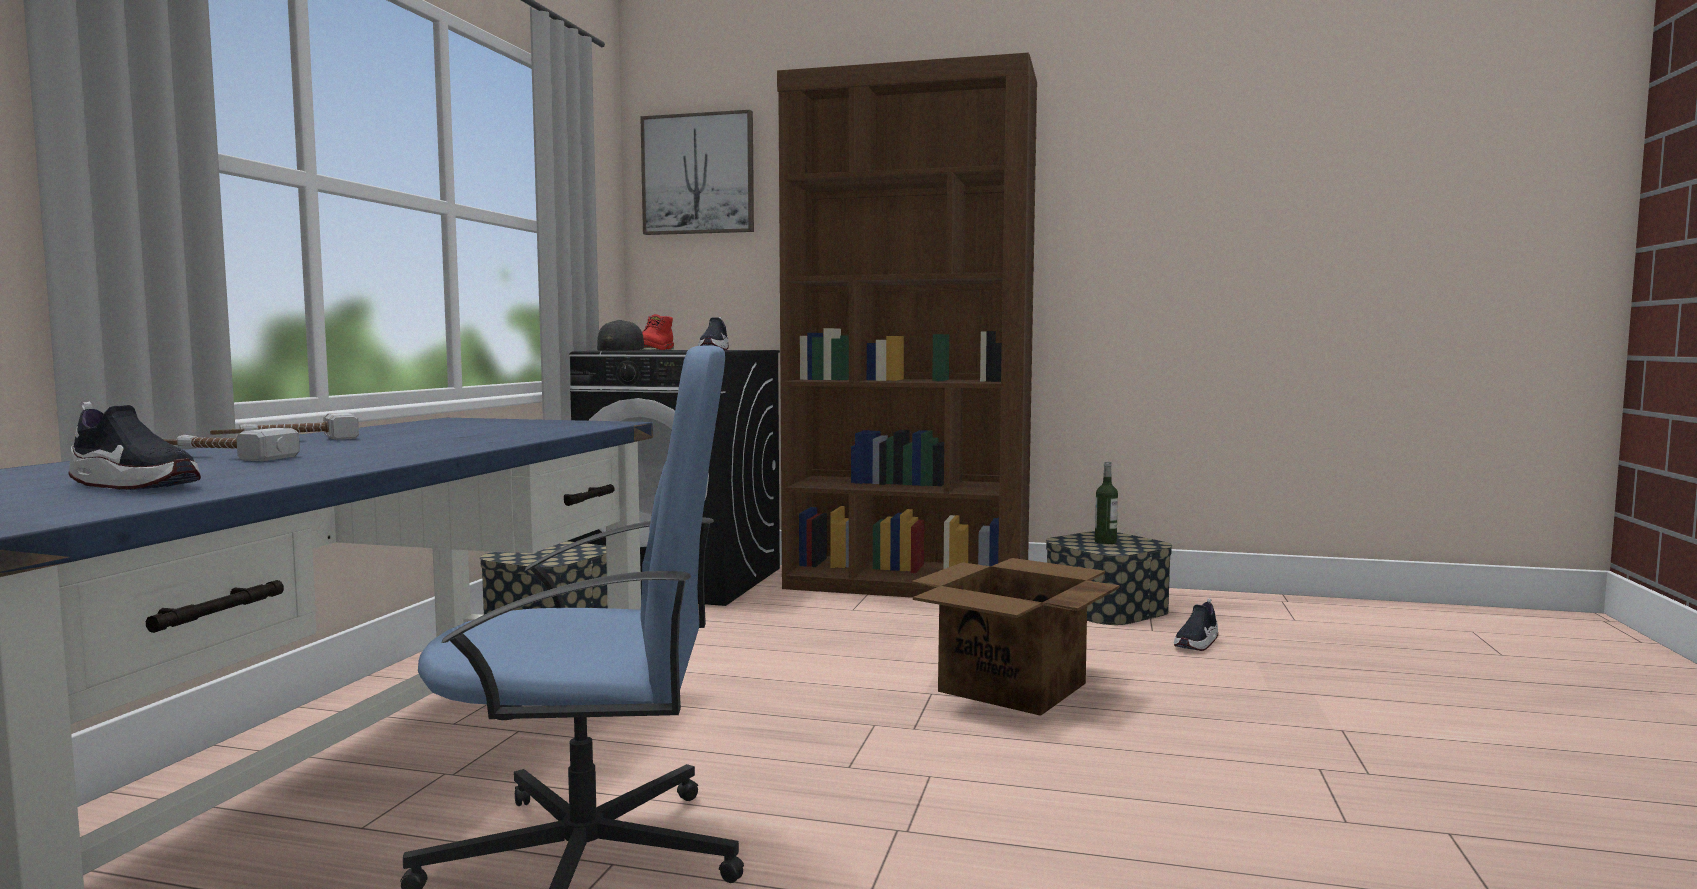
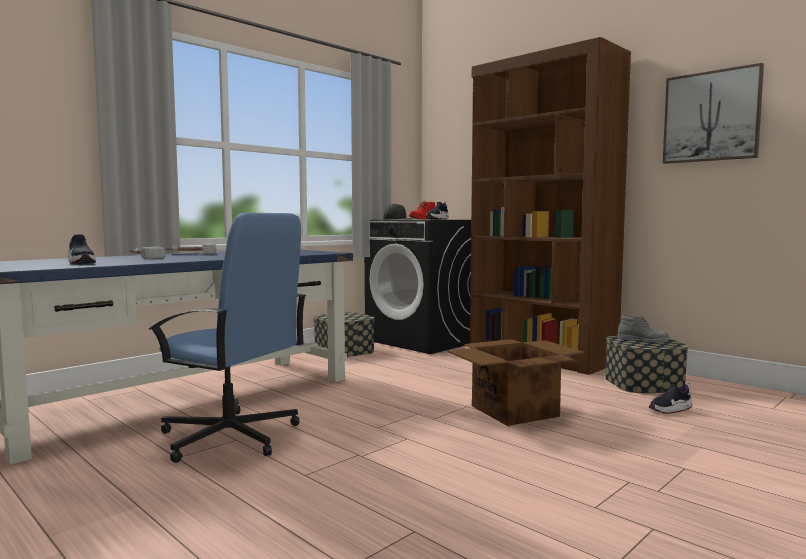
camera: 30 degrees right, 0 degrees up
picture [640,110,754,235] -> picture moved to [663,63,764,164]
bottle [1095,462,1118,544] -> grey boot [617,315,670,342]

